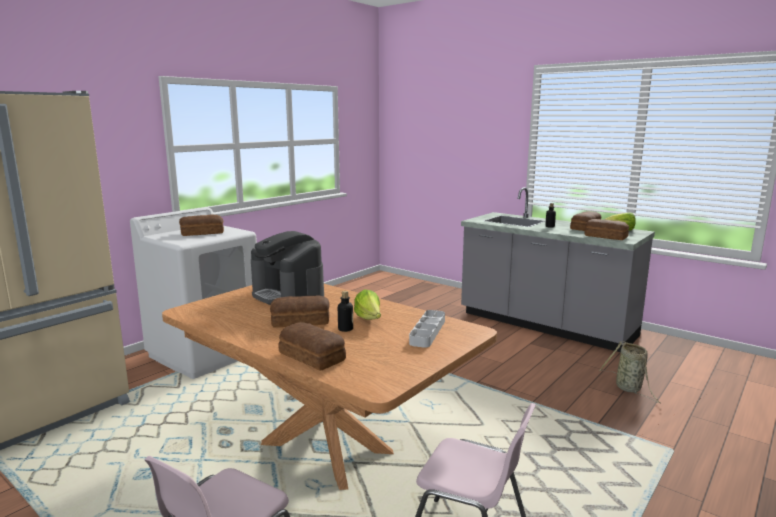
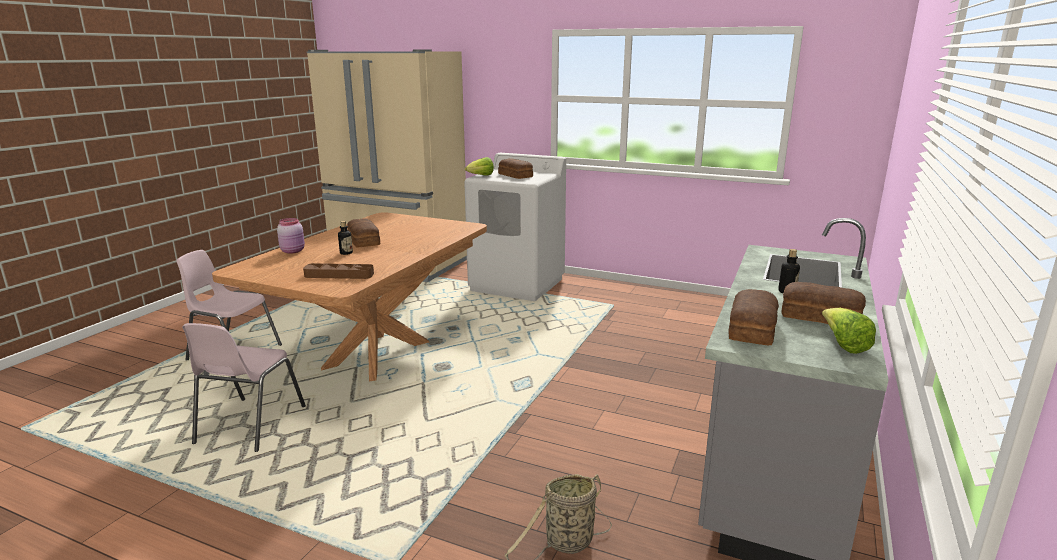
camera: 75 degrees right, 5 degrees up
coffee machine [251,231,324,305] -> none
bread [279,322,346,371] -> pink jar [277,218,305,254]
lettuce [354,289,381,320] -> lettuce moved to [465,157,494,176]
grey tray [409,310,445,348] -> brown tray [303,263,374,279]

